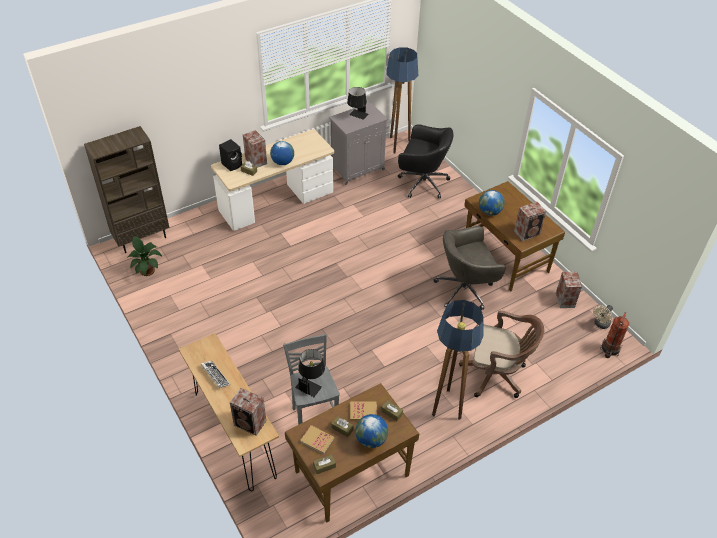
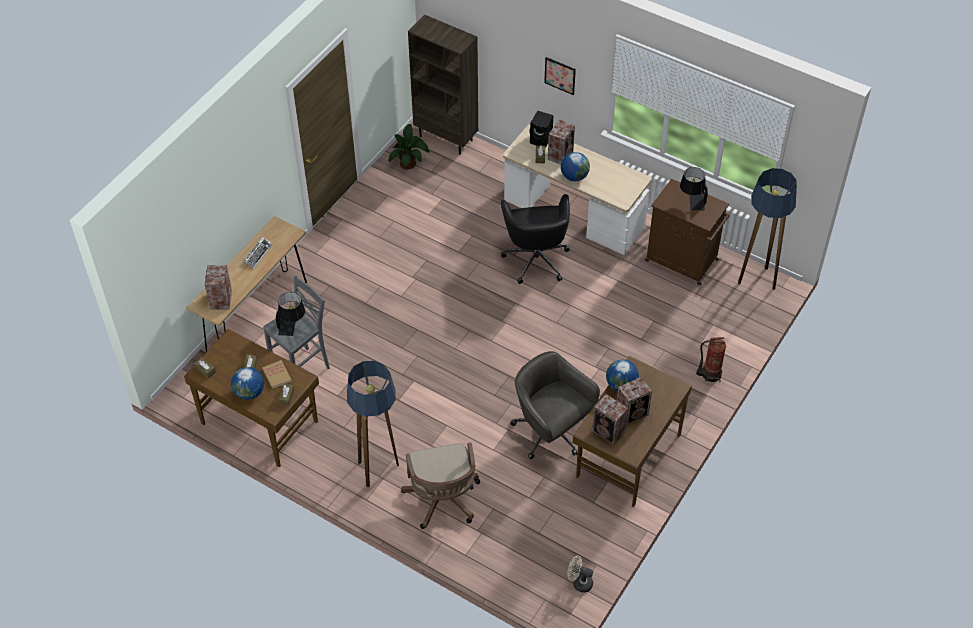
camera: 65 degrees right, 5 degrees up
book [300,425,334,455] -> none
grey cabinet [329,103,389,185] -> brown cabinet [645,179,730,285]
black office chair [398,124,453,199] -> black office chair moved to [501,194,570,284]
speaker [556,272,582,308] -> speaker moved to [617,377,652,425]
fire extinguisher [600,312,629,358] -> fire extinguisher moved to [696,337,726,382]
none -> picture [544,57,576,95]

